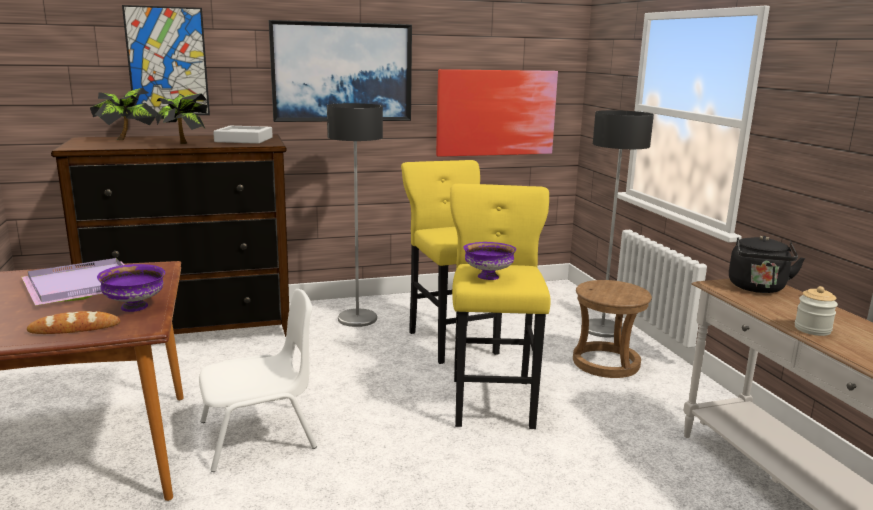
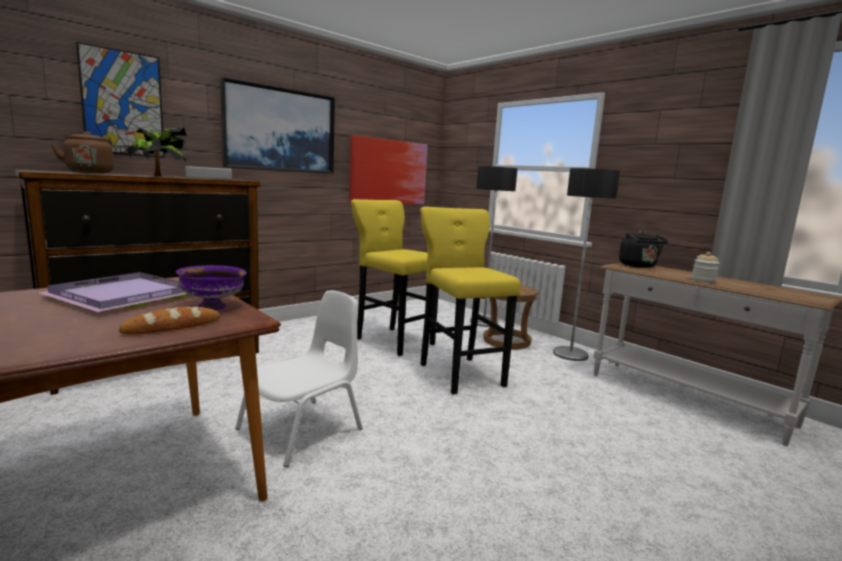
camera: 25 degrees left, 5 degrees down
potted plant [90,88,158,140] -> brown kettle [51,131,114,173]
floor lamp [327,103,383,327] -> floor lamp moved to [553,168,620,361]
purple bowl [463,242,516,280] -> none

